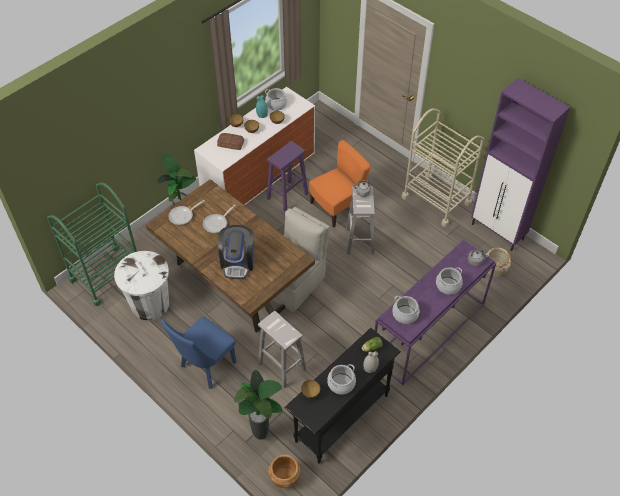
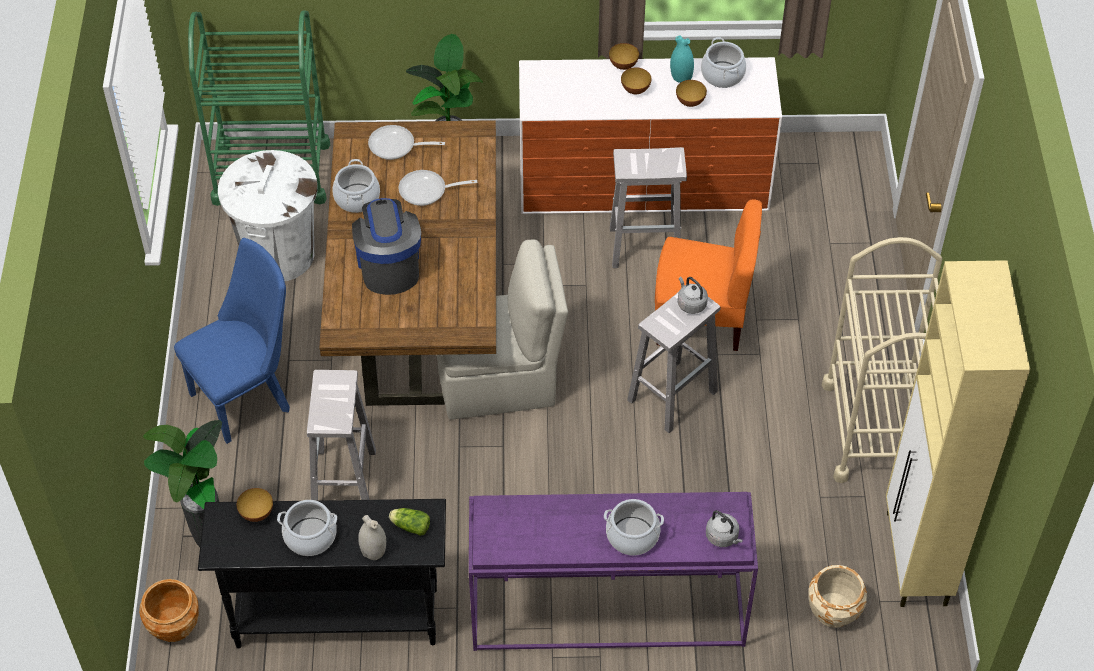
camera: 45 degrees right, 0 degrees up
blue chair [161,317,236,389] -> blue chair turned 150 degrees clockwise [174,238,290,444]
bread [217,133,244,150] -> none
coffee machine [218,225,254,279] -> coffee machine turned 120 degrees clockwise [352,198,421,295]
purple stool [267,141,308,212] -> white stool [610,147,687,268]
cooking pot [392,295,420,324] -> cooking pot moved to [332,159,380,213]
purple cabinet [471,78,570,251] -> beige cabinet [886,260,1030,607]

